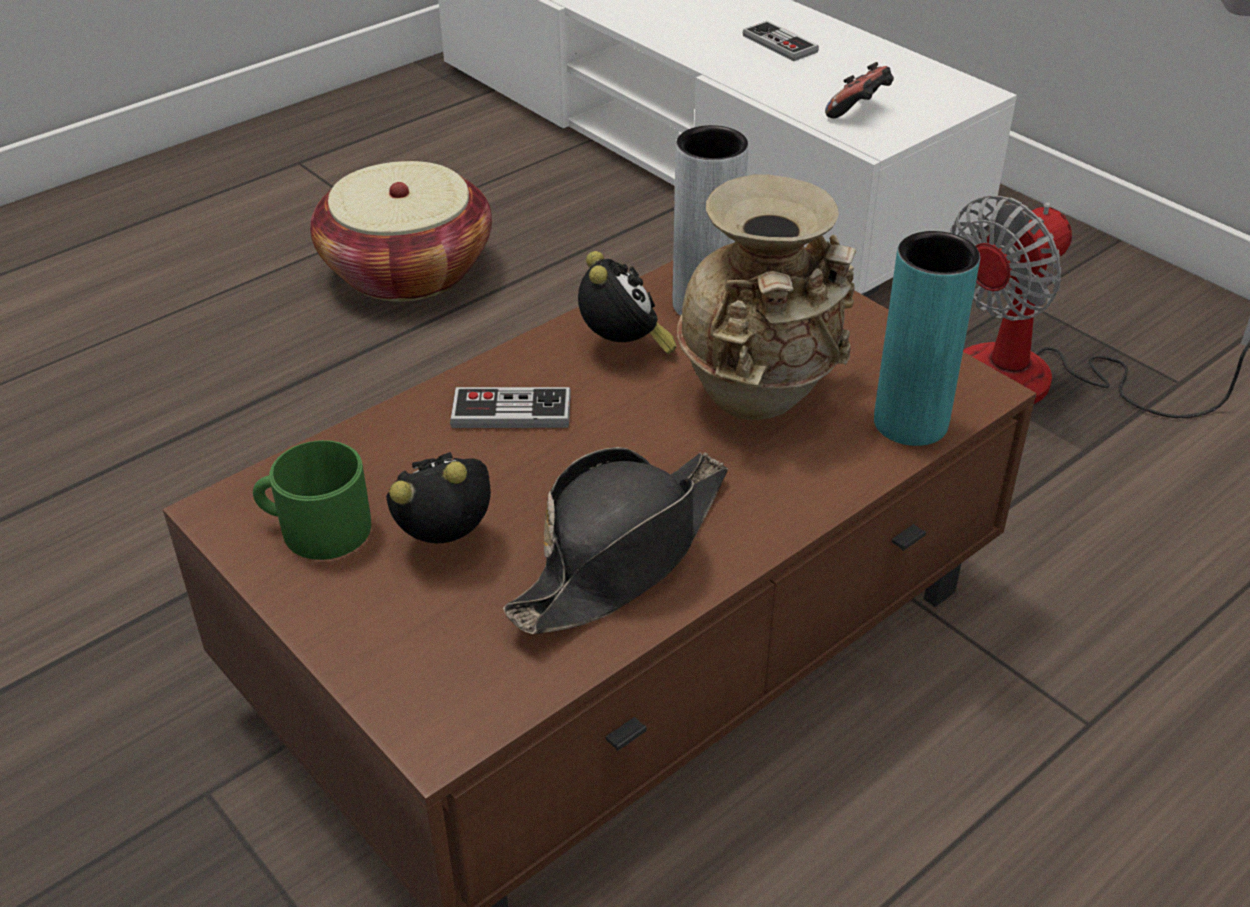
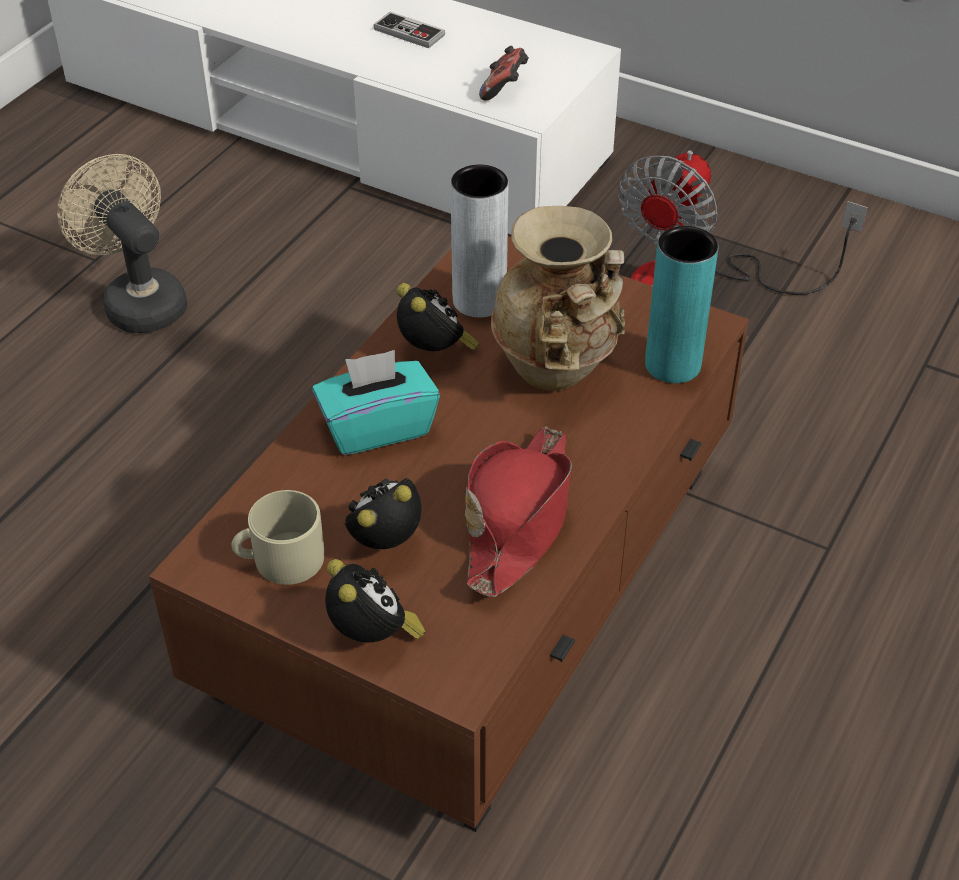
camera: 20 degrees left, 5 degrees up
green mug [253,440,371,560] -> beige mug [232,490,324,585]
basket [310,161,492,302] -> beige fan [57,154,187,333]
game controller [450,387,571,428] -> turquoise tissue box [312,350,440,455]
black hat [503,447,728,634] -> red hat [465,426,572,596]
none -> alarm clock [325,559,425,643]

